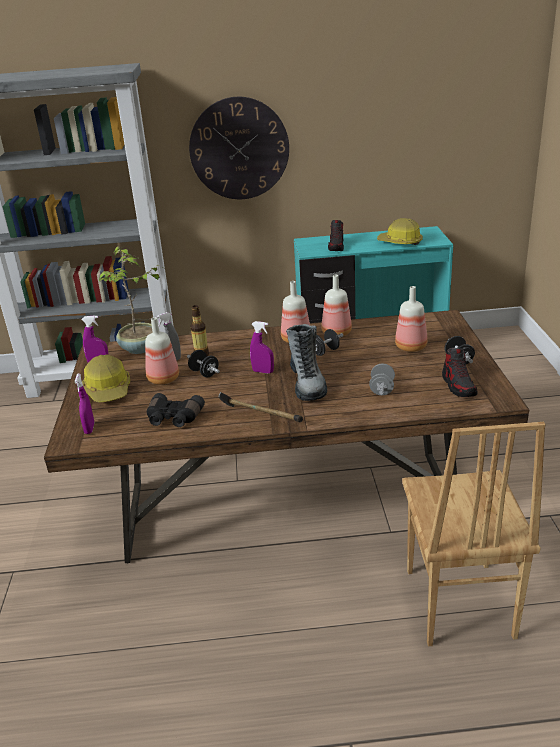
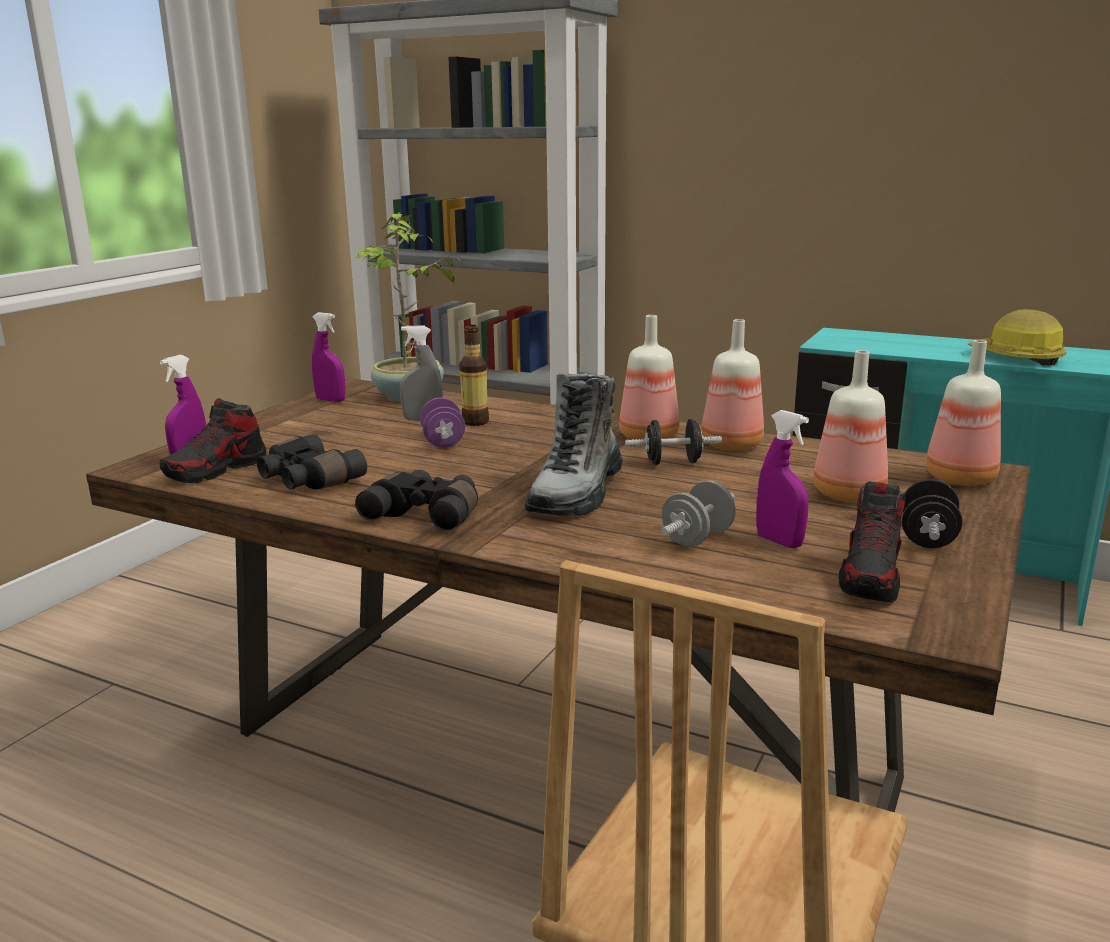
camera: 30 degrees right, 10 degrees down
hard hat [82,355,130,403] -> none
bottle [145,317,179,385] -> bottle moved to [926,340,1001,486]
black dumbbell [187,350,220,377] -> purple dumbbell [420,397,465,448]
wall clock [189,97,289,199] -> none
hammer [218,392,303,422] -> black binoculars [355,470,478,531]
purple spray bottle [250,321,274,373] -> purple spray bottle moved to [756,410,809,548]
shoe [328,220,344,251] -> shoe moved to [160,398,267,483]

